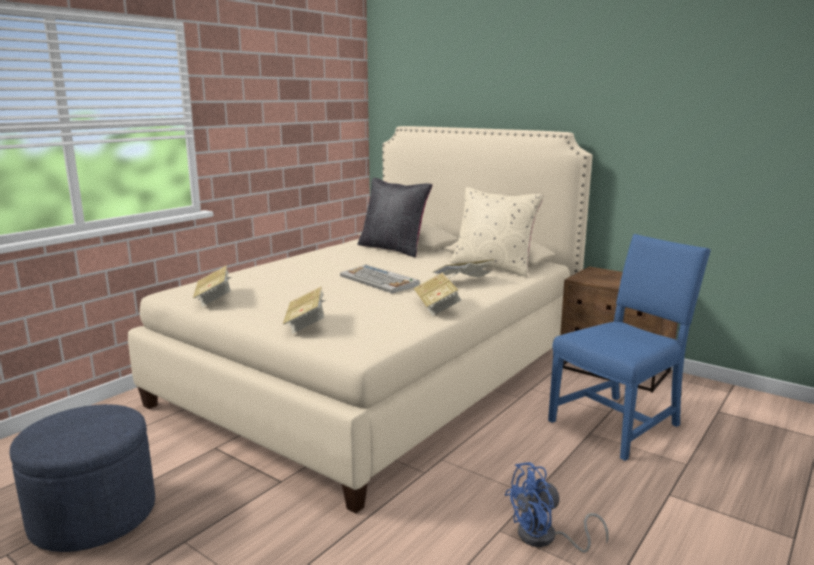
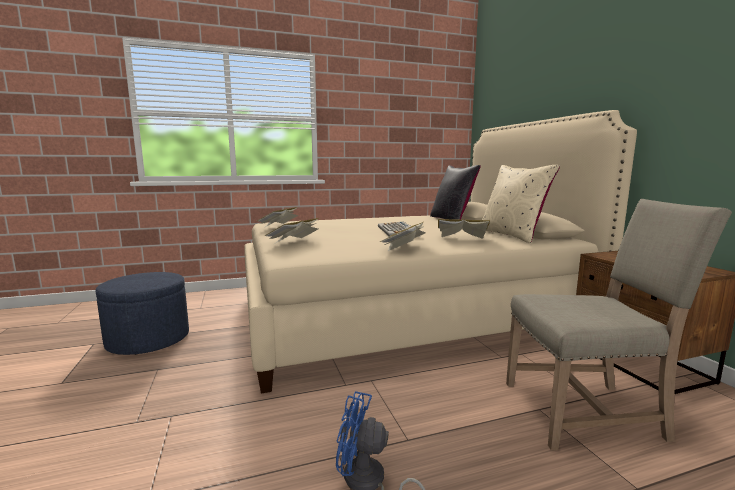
camera: 35 degrees right, 5 degrees down
blue chair [548,234,711,461] -> beige chair [506,199,732,450]

